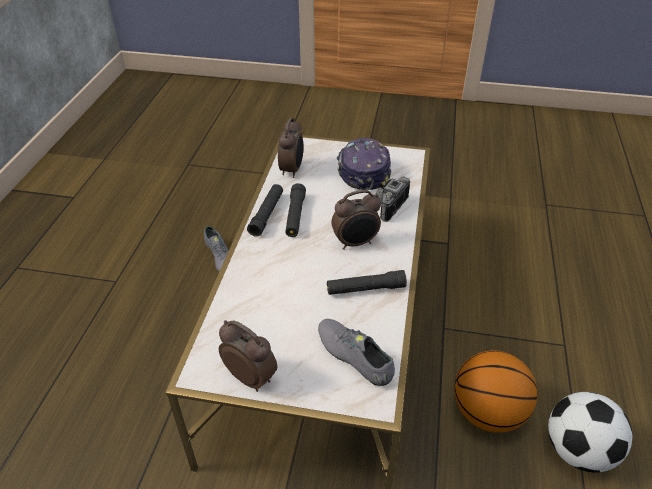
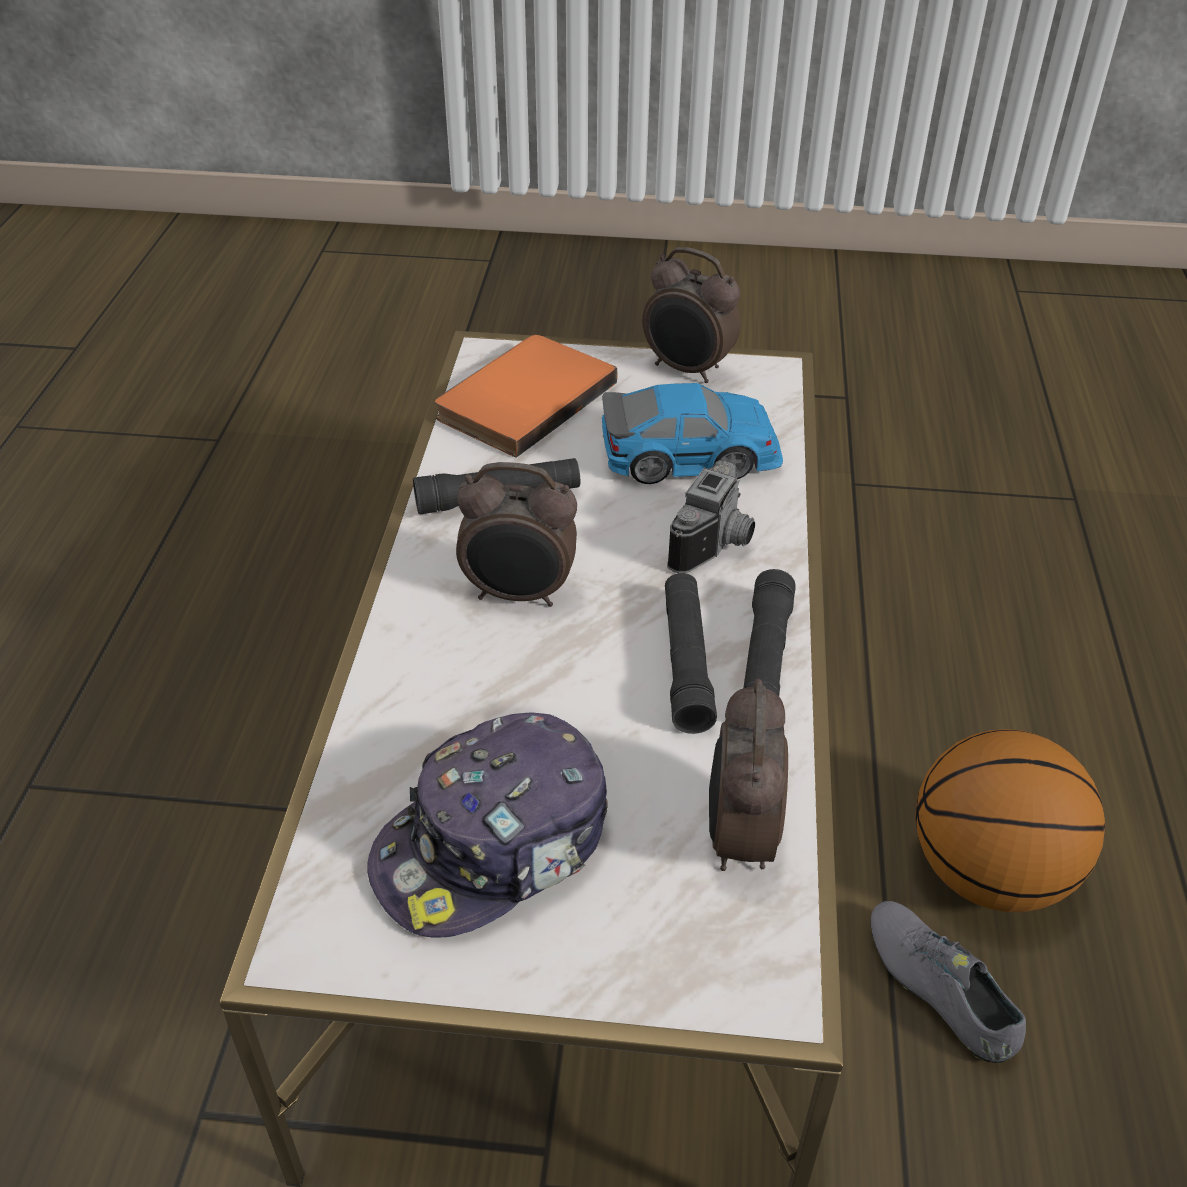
camera: 175 degrees right, 0 degrees up
grey shoe [318,319,395,386] -> orange book [435,335,618,458]
alarm clock [331,190,381,250] -> alarm clock turned 150 degrees counterclockwise [456,462,577,607]
cap [337,137,391,190] -> cap turned 60 degrees clockwise [367,712,608,938]
camera [376,176,410,222] -> camera moved to [667,460,755,573]
basketball [454,350,537,433] -> basketball moved to [915,729,1105,912]
football [548,392,632,473] -> none
none -> toy car [602,383,783,484]

